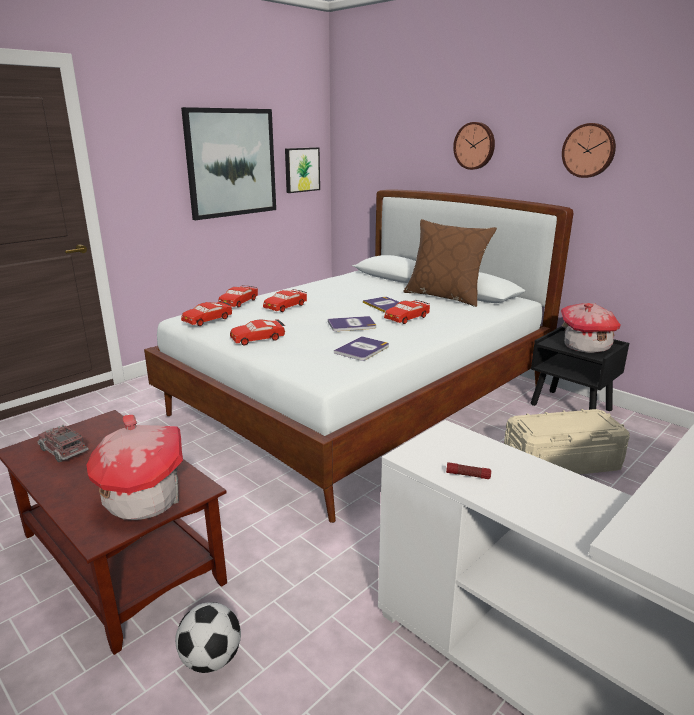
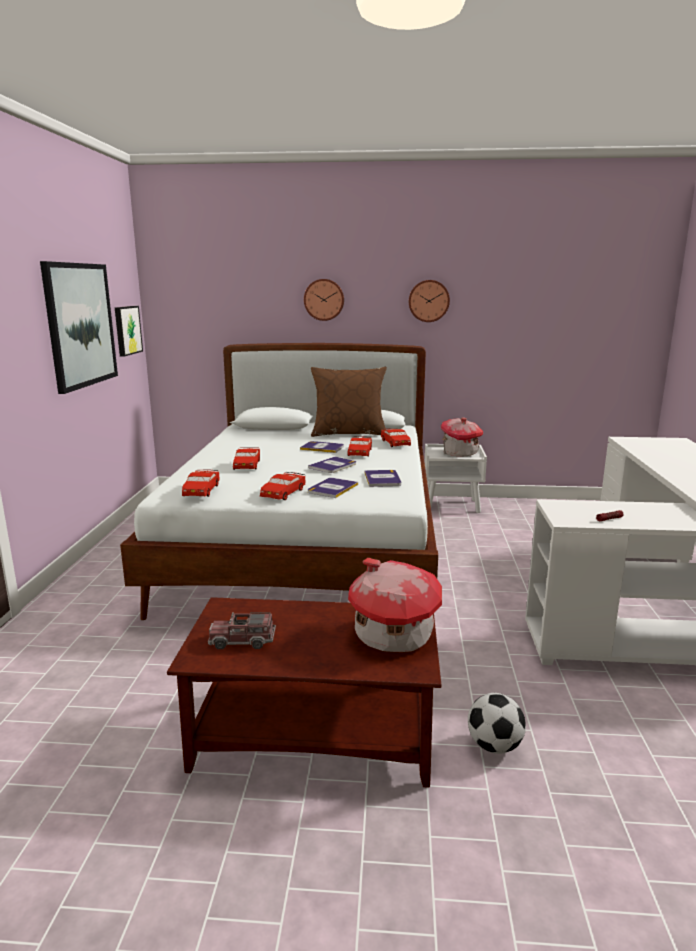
camera: 40 degrees left, 5 degrees down
red toy car [219,285,258,308] -> red toy car moved to [381,428,411,447]
beige storage box [504,409,630,474] -> none
black nightstand [531,327,629,411] -> white nightstand [424,444,487,513]
none -> book [308,478,358,498]

